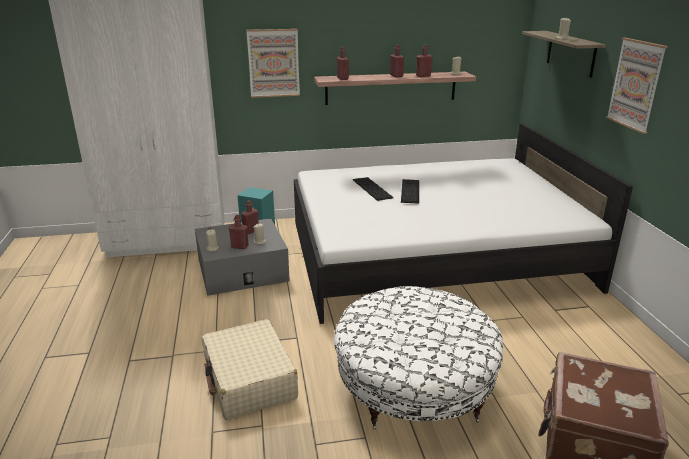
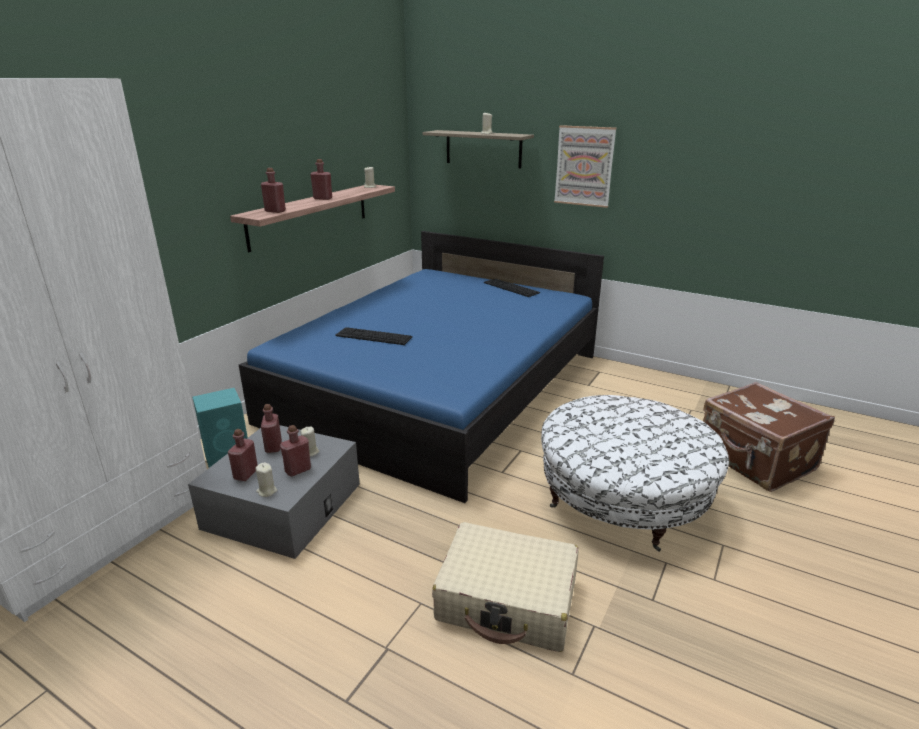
camera: 50 degrees left, 0 degrees up
picture [247,29,300,98] -> none
white bed [294,123,633,324] -> blue bed [239,231,604,503]
keyboard [401,179,419,203] -> keyboard moved to [484,279,540,297]
red bottle [416,45,433,77] -> red bottle moved to [228,429,258,481]

